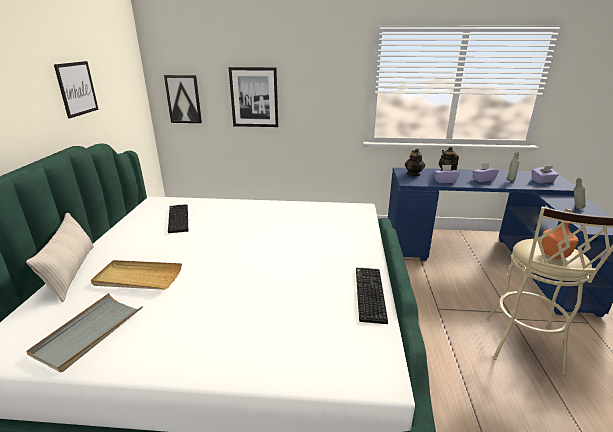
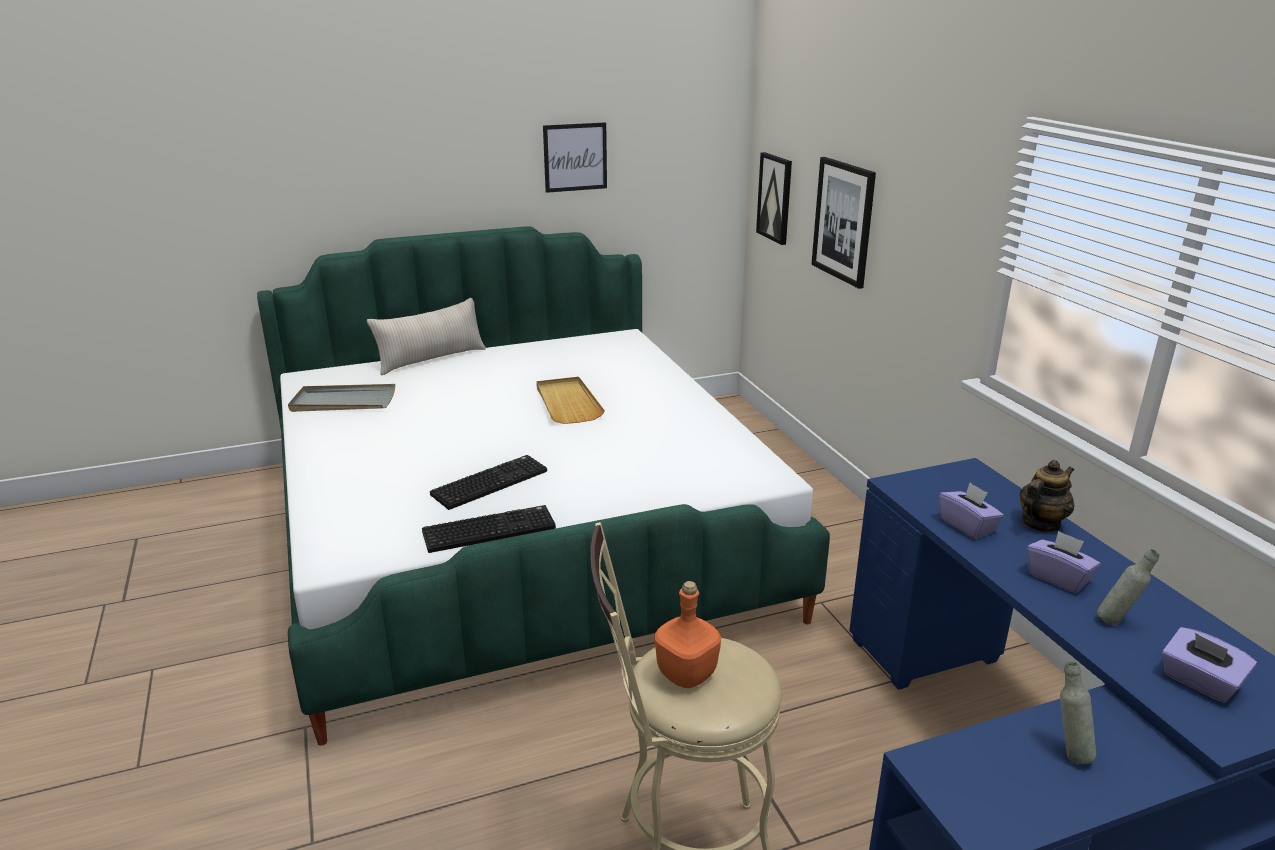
camera: 65 degrees right, 0 degrees up
beige tray [91,260,182,290] -> beige tray moved to [536,377,605,424]
keyboard [168,204,188,233] -> keyboard moved to [430,455,547,510]
teapot [405,149,425,177] -> none

